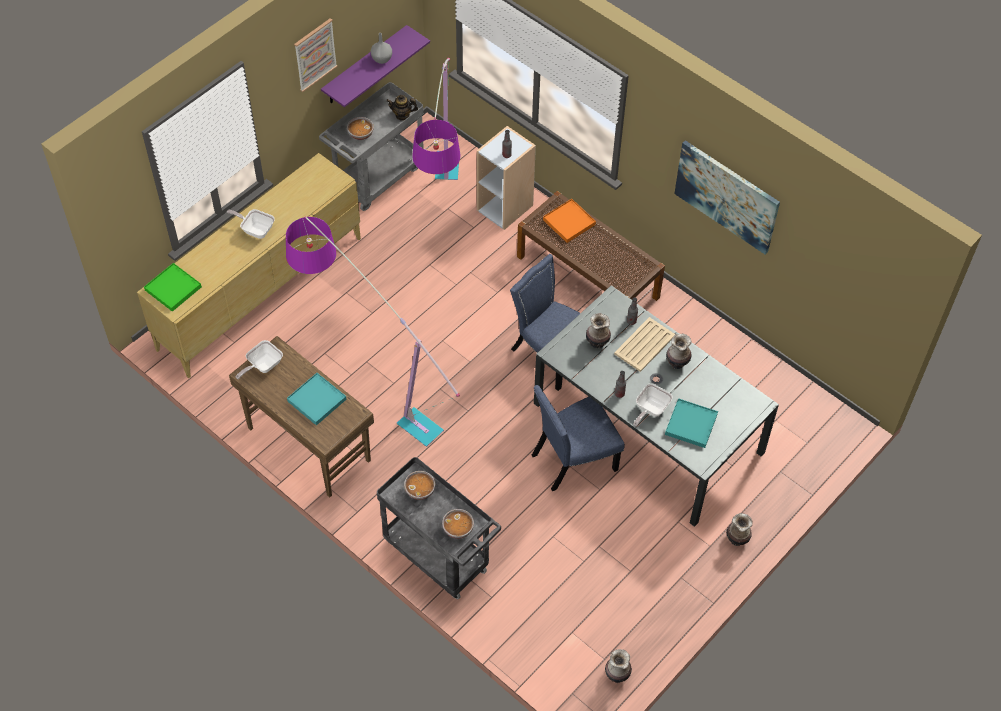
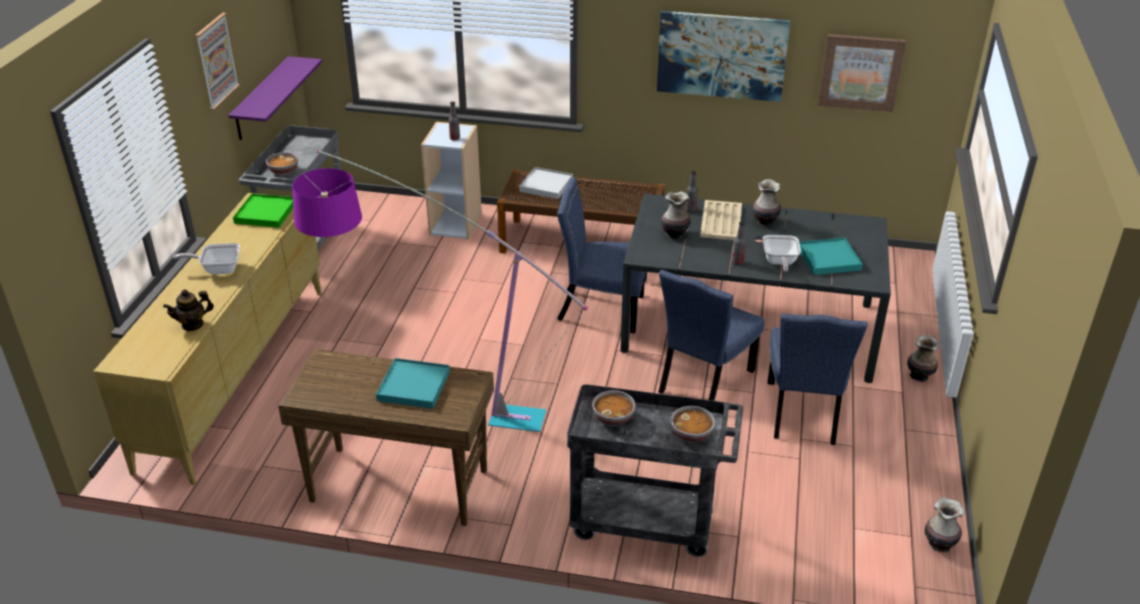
camera: 30 degrees left, 20 degrees down
green tray [144,263,202,312] -> green tray moved to [233,194,294,228]
frying pan [236,340,283,379] -> none
grey vase [371,33,392,64] -> none
teapot [386,95,418,120] -> teapot moved to [163,289,214,331]
floor lamp [412,58,460,180] -> none
orange tray [543,199,596,243] -> white tray [519,167,573,199]
none -> blue chair [768,313,868,445]
none -> picture [818,34,906,112]

